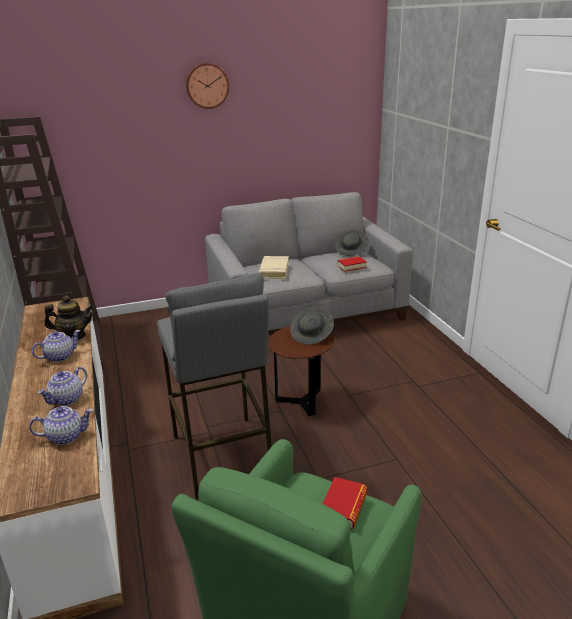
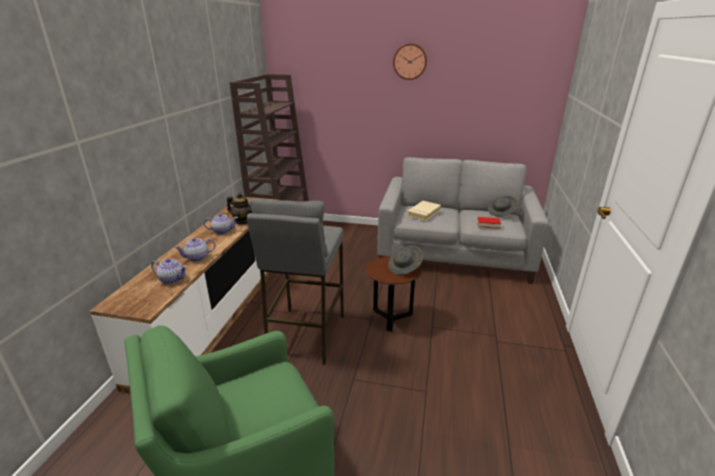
camera: 30 degrees right, 0 degrees up
book [323,477,367,529] -> none

